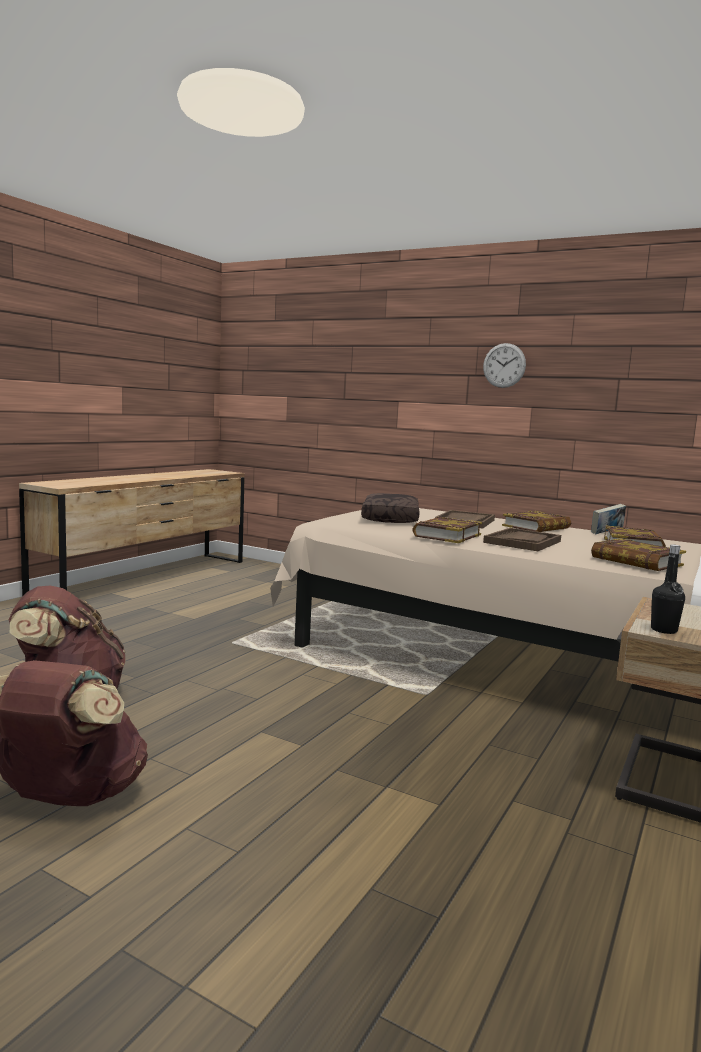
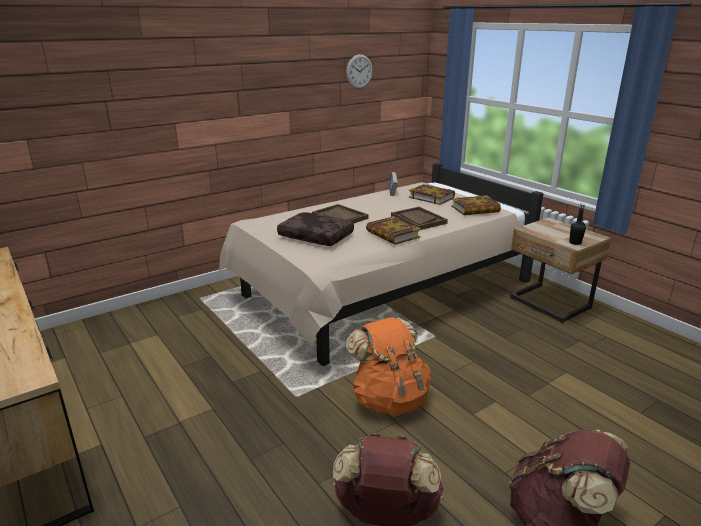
camera: 65 degrees left, 15 degrees up
wall clock [483,343,526,388] -> wall clock moved to [346,54,373,89]
book [502,511,571,532] -> none
none -> orange backpack [346,317,431,416]

